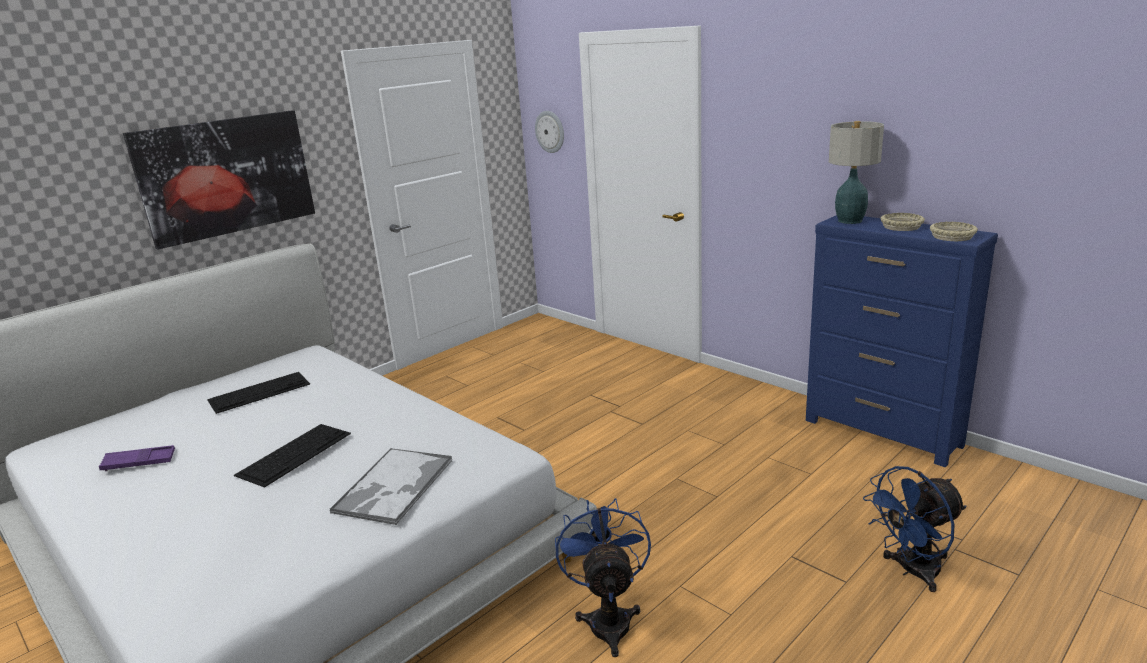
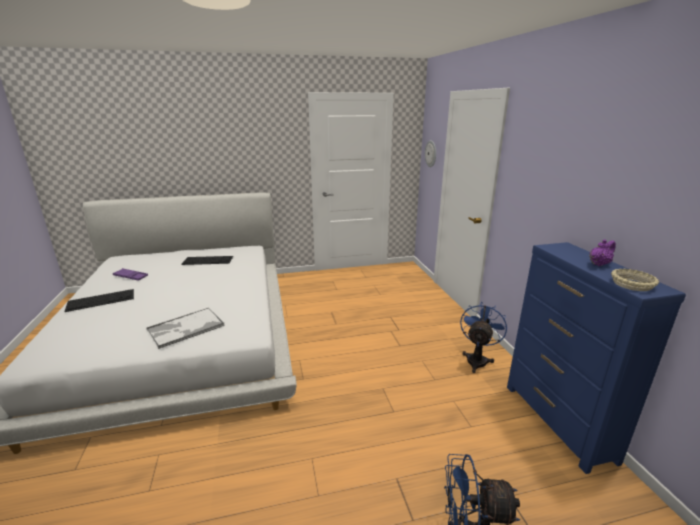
camera: 30 degrees right, 0 degrees up
picture [123,110,315,250] -> none
keyboard [234,424,351,488] -> keyboard moved to [64,289,134,312]
blue fan [555,498,651,657] -> blue fan moved to [460,302,507,373]
table lamp [829,121,884,224] -> none
beige bowl [880,213,925,231] -> purple teapot [589,239,616,266]

